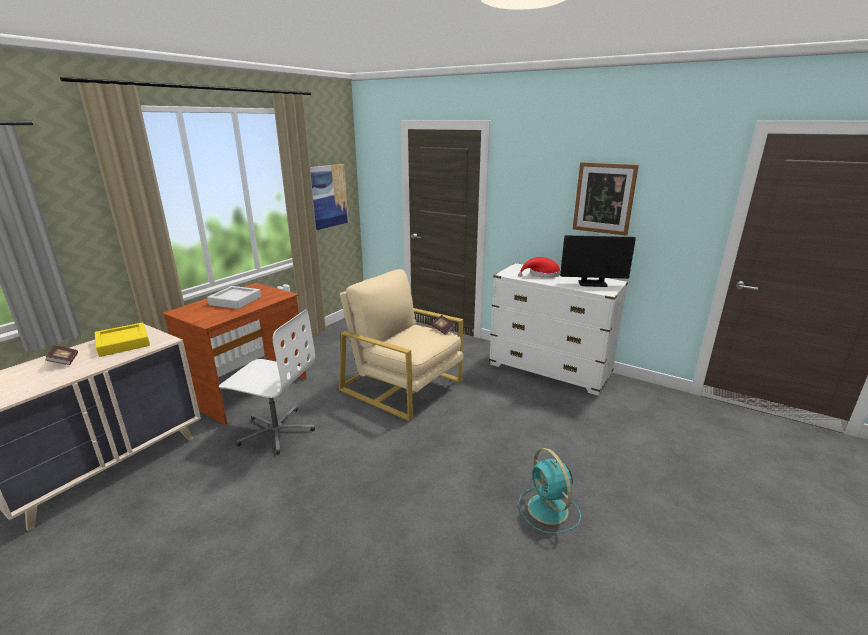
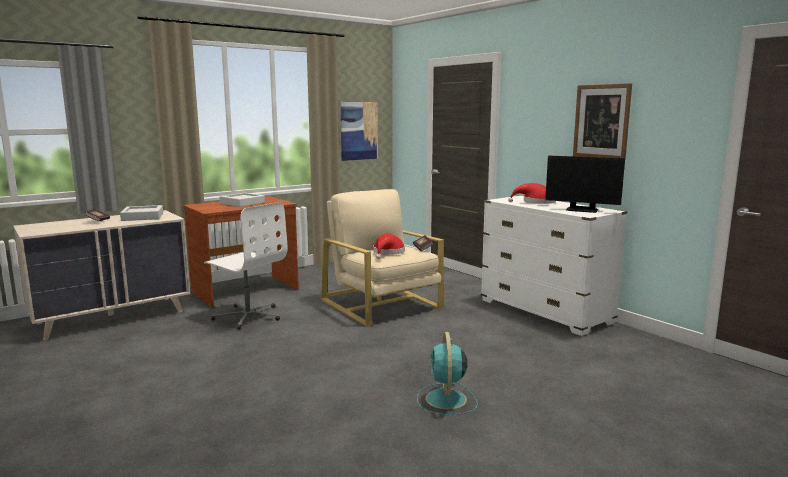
camera: 20 degrees right, 10 degrees down
yellow tray [95,322,150,357] -> grey tray [120,205,163,221]
none -> red hat [373,234,405,259]

